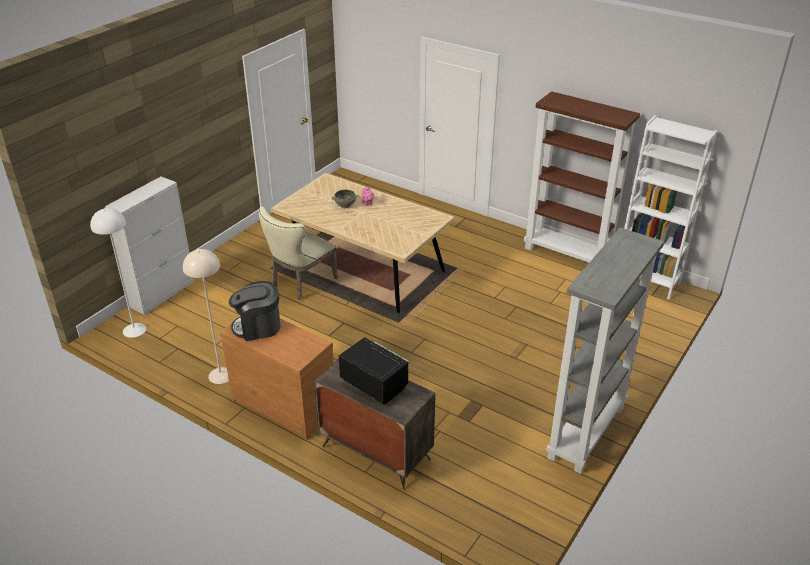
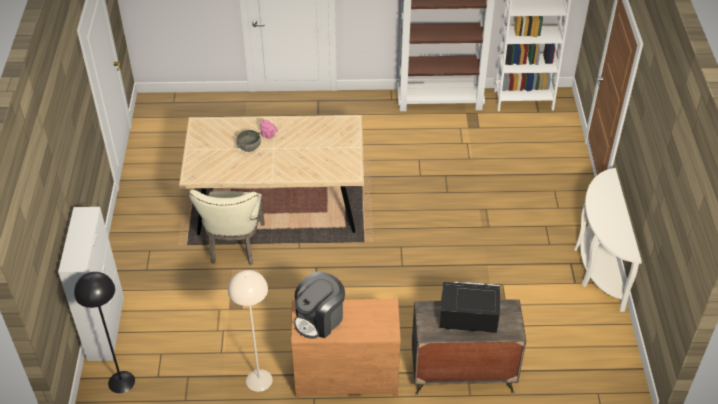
camera: 35 degrees left, 10 degrees up
white floor lamp [90,208,146,338] -> black floor lamp [74,272,135,393]
grey bookcase [546,228,664,474] -> white console table [574,168,642,312]

